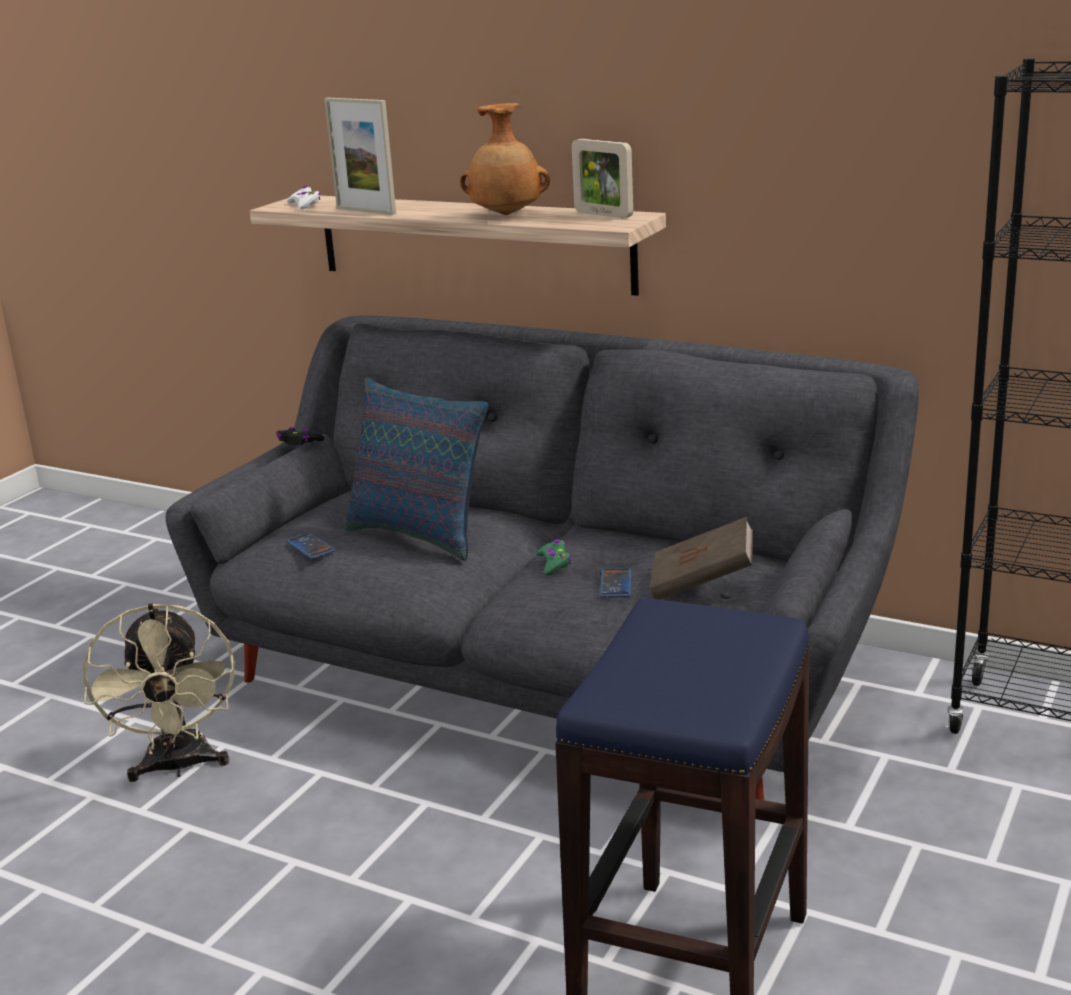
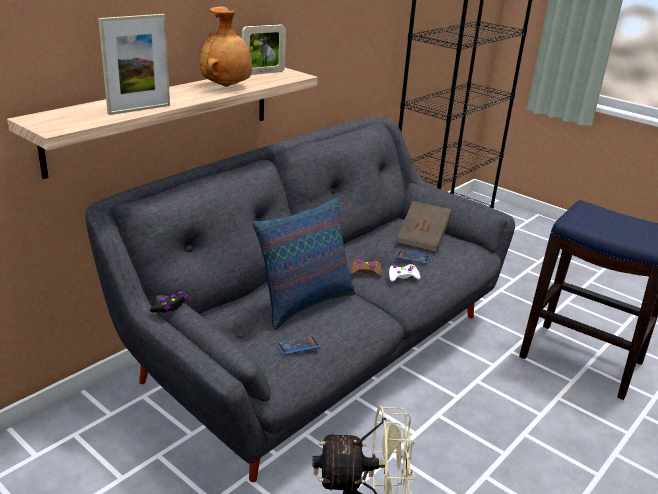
camera: 80 degrees left, 5 degrees up
white game controller [287,186,320,209] -> white game controller moved to [389,264,420,282]
green game controller [536,539,571,576] -> brown game controller [351,259,382,276]

